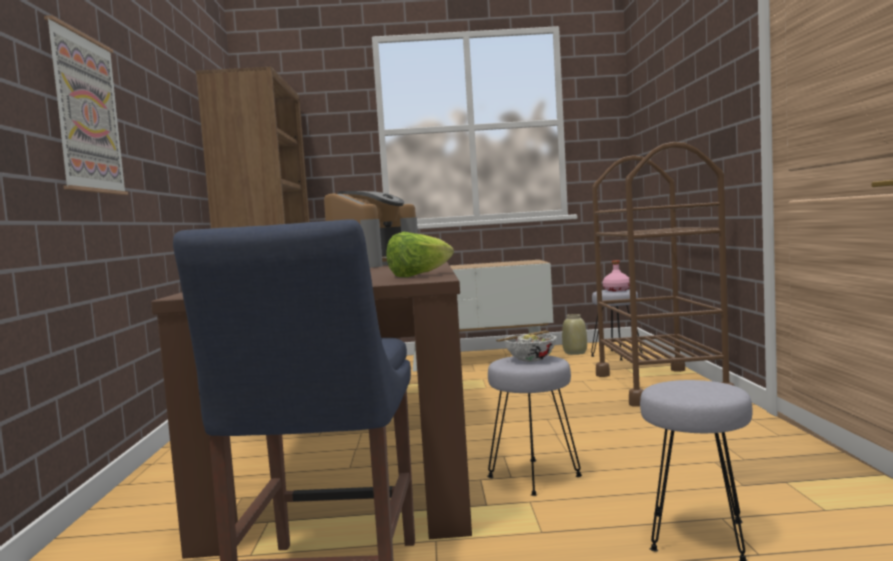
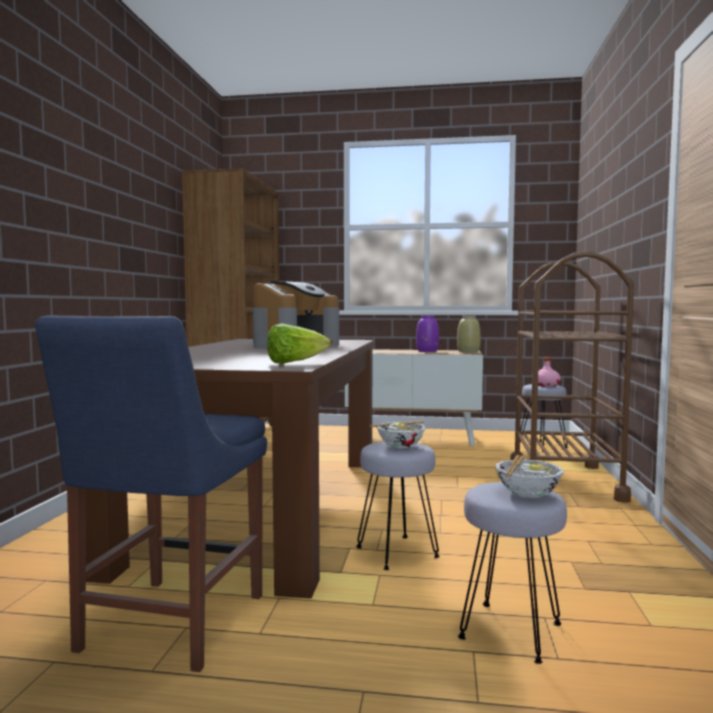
camera: 10 degrees right, 0 degrees up
picture [44,15,128,195] -> none
beige vase [562,314,587,355] -> beige vase moved to [457,316,481,353]
none -> purple vase [416,316,439,352]
none -> bowl [495,455,564,498]

